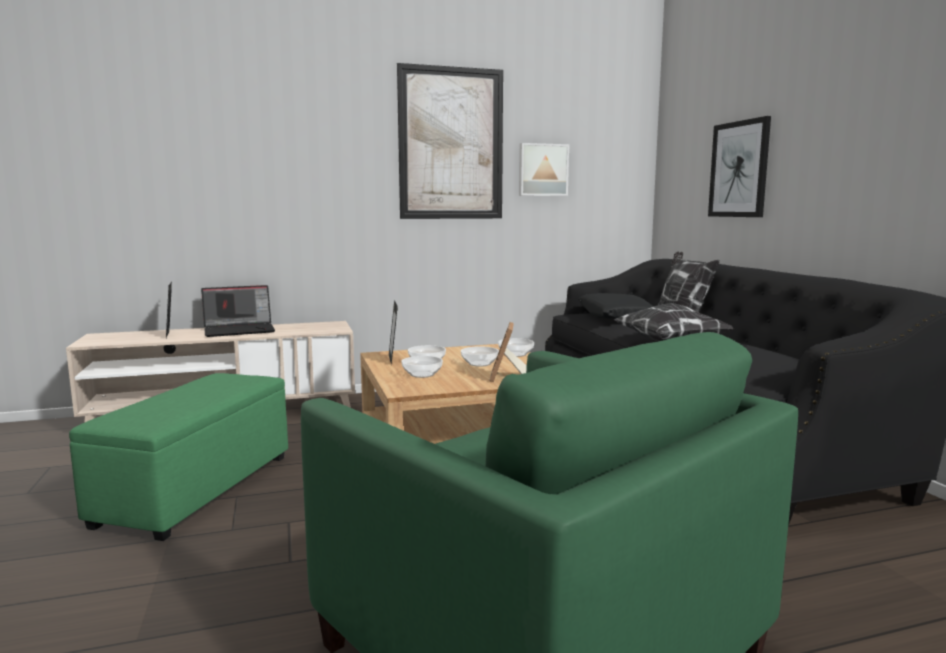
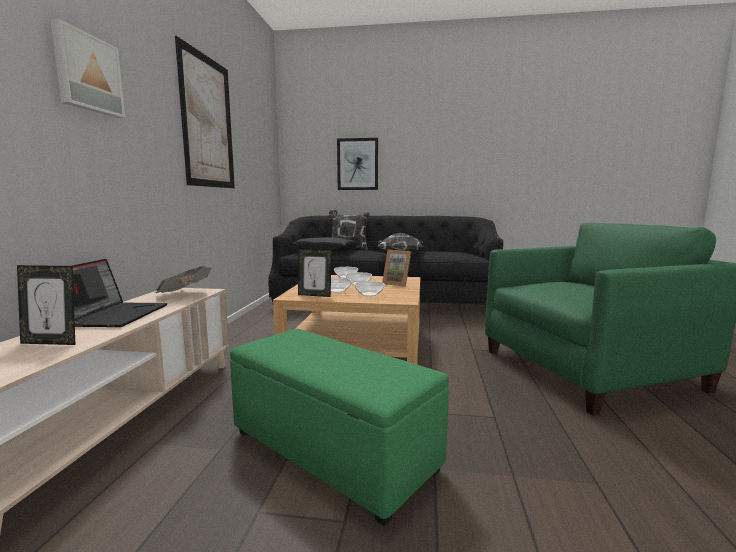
camera: 65 degrees left, 0 degrees up
picture [519,143,569,196] -> picture moved to [50,19,125,118]
none -> newspaper [155,266,212,293]

